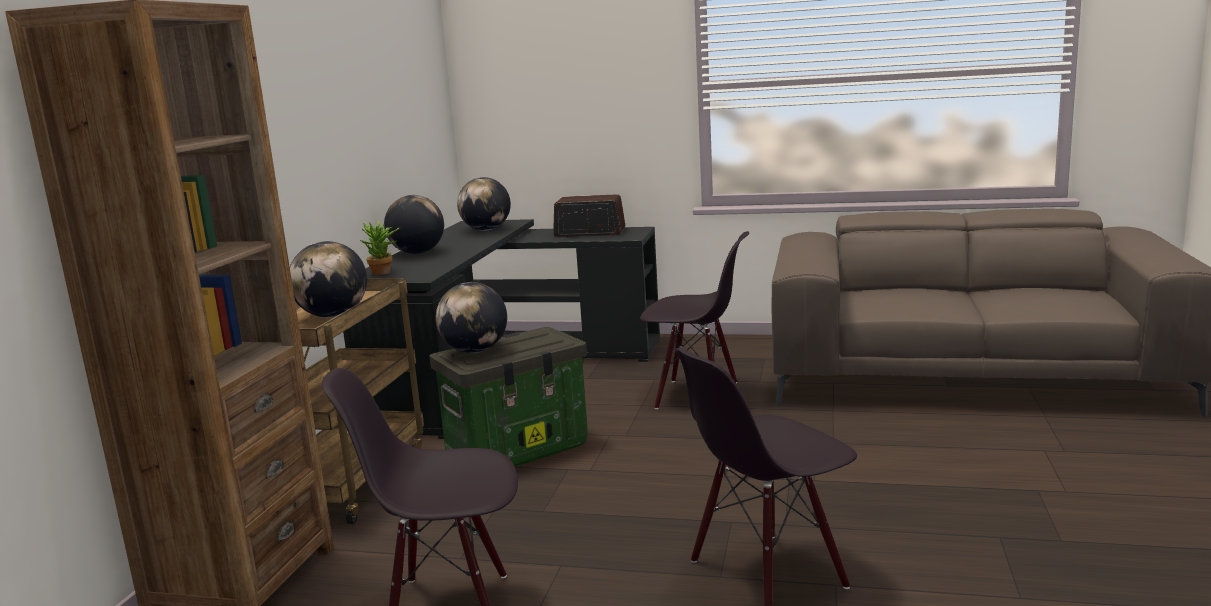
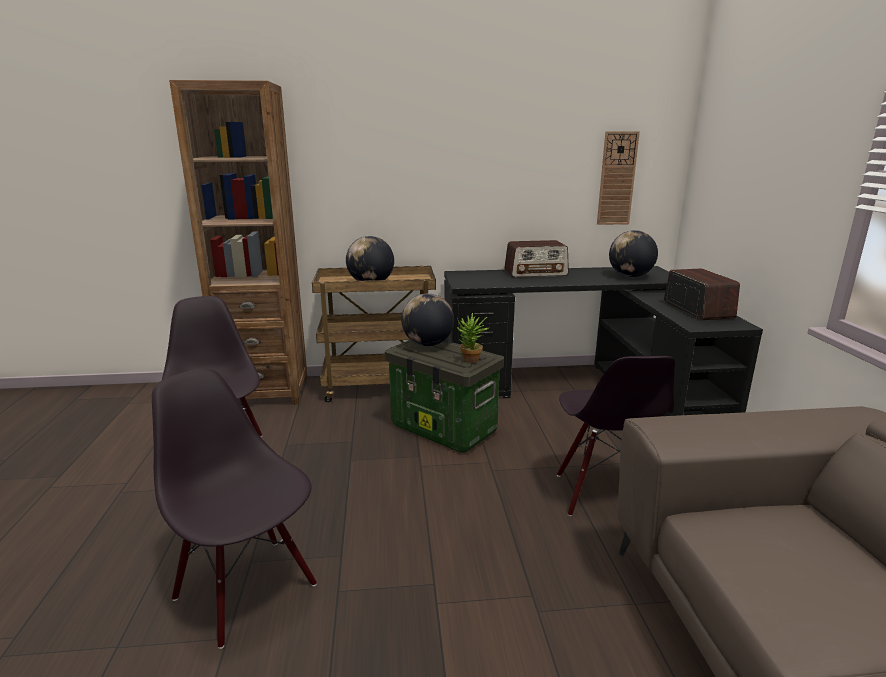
camera: 70 degrees right, 5 degrees up
potted plant [360,221,400,275] -> potted plant moved to [457,313,489,363]
globe [384,195,444,254] -> radio [504,240,569,277]
none -> wall clock [597,131,640,225]

